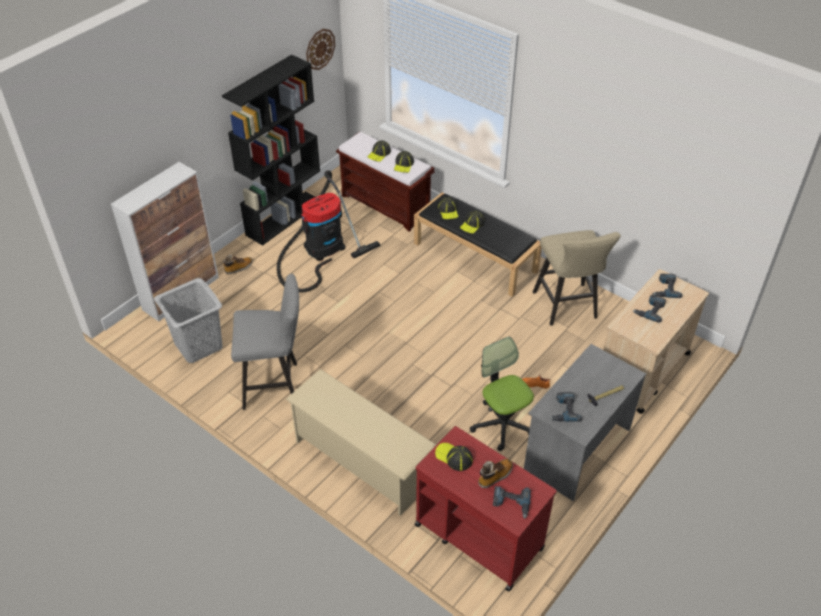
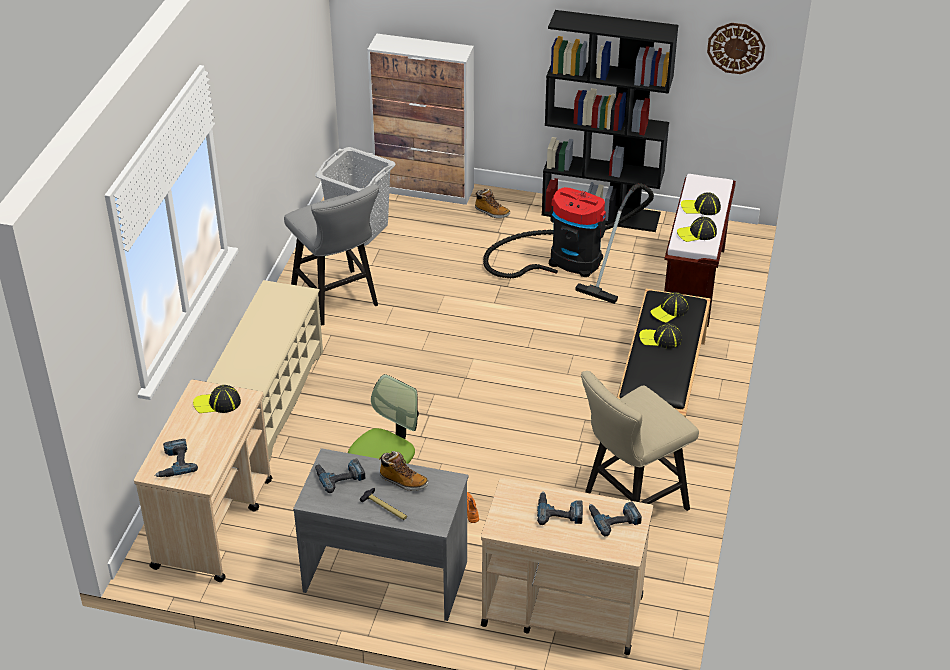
camera: 65 degrees right, 5 degrees down
red cart [415,426,557,592] -> beige cart [134,380,272,582]
cap [435,443,473,471] -> cap turned 105 degrees counterclockwise [193,385,241,413]
boot [478,459,513,488] -> boot moved to [379,451,428,491]

